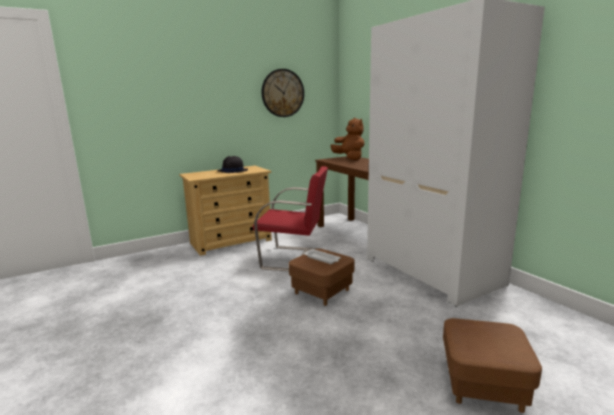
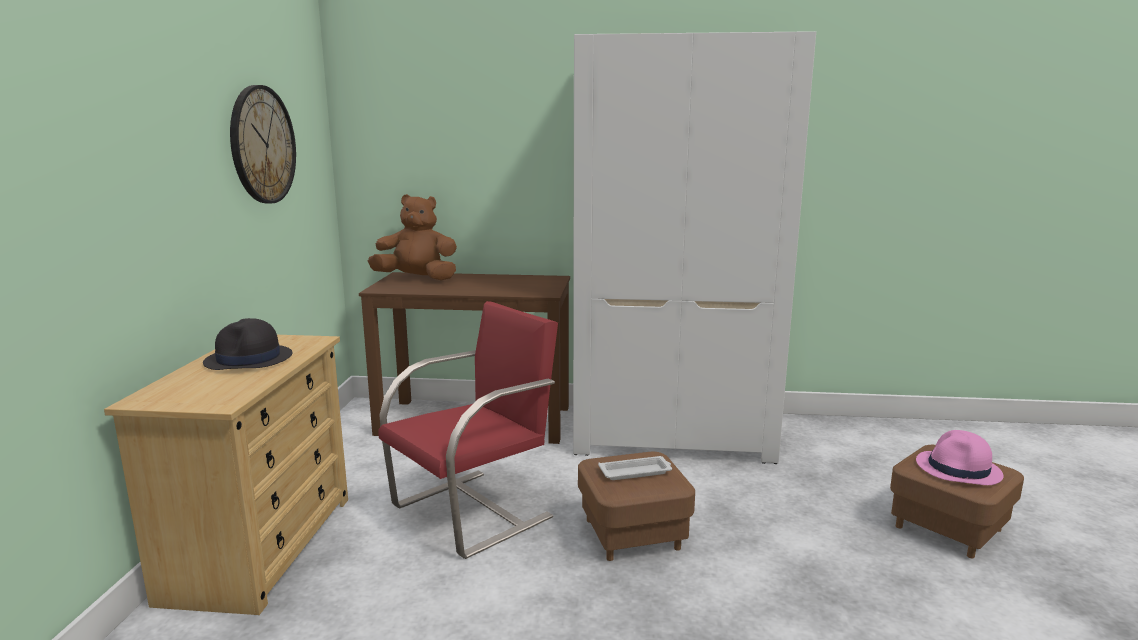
camera: 55 degrees left, 0 degrees up
none -> pink hat [916,430,1004,485]

